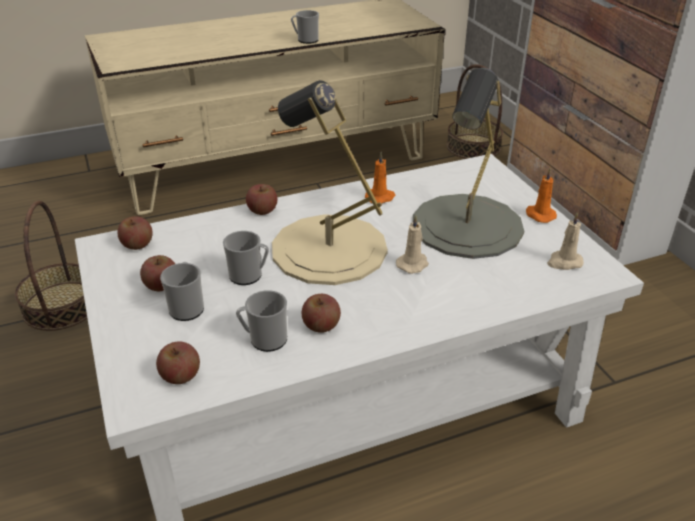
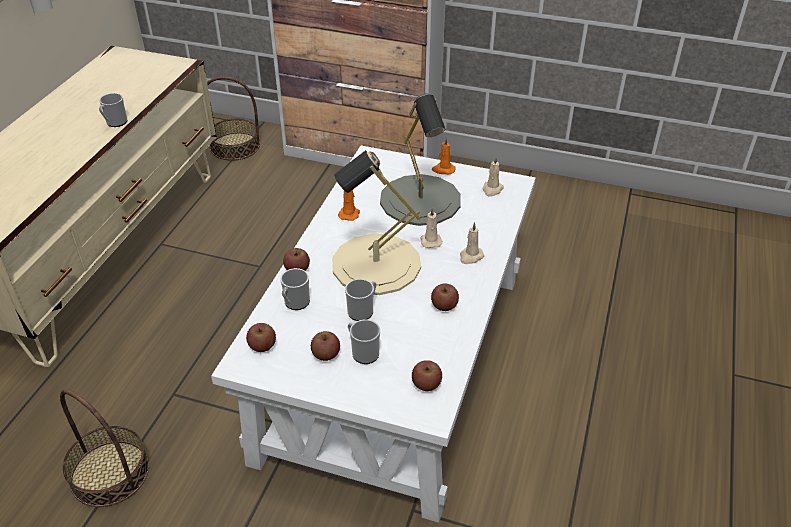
camera: 50 degrees left, 5 degrees up
mug [236,290,287,352] -> mug moved to [280,268,310,310]
none -> beige candle [460,222,484,264]

